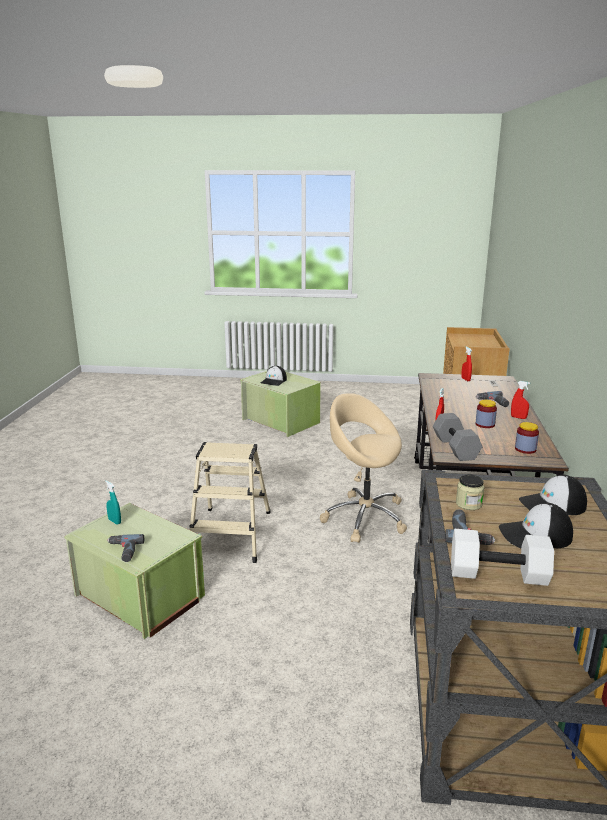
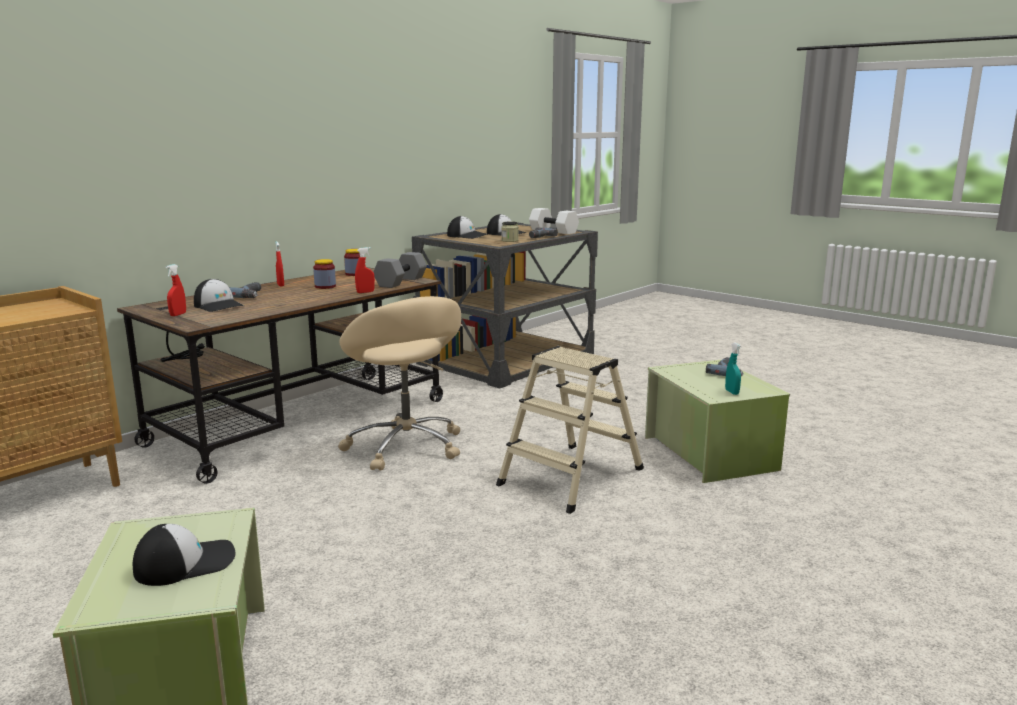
camera: 145 degrees left, 5 degrees down
none -> cap [194,279,244,312]

